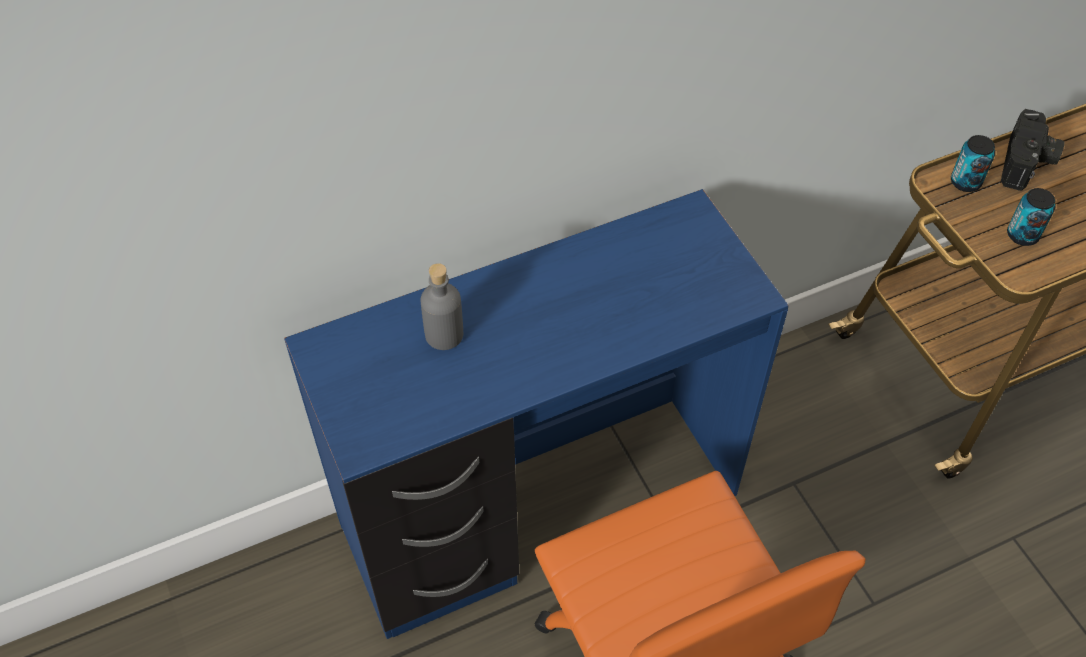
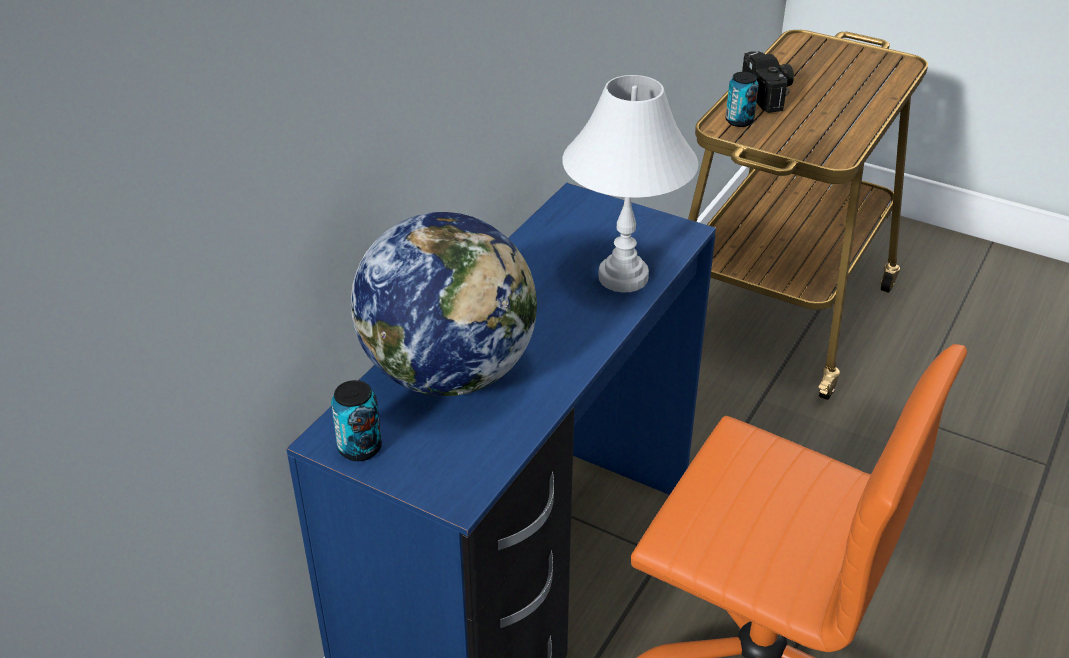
camera: 35 degrees left, 15 degrees down
grey bottle [421,263,463,350] -> globe [351,212,537,396]
can [1007,188,1055,246] -> can moved to [331,380,382,461]
none -> white table lamp [562,75,698,293]

